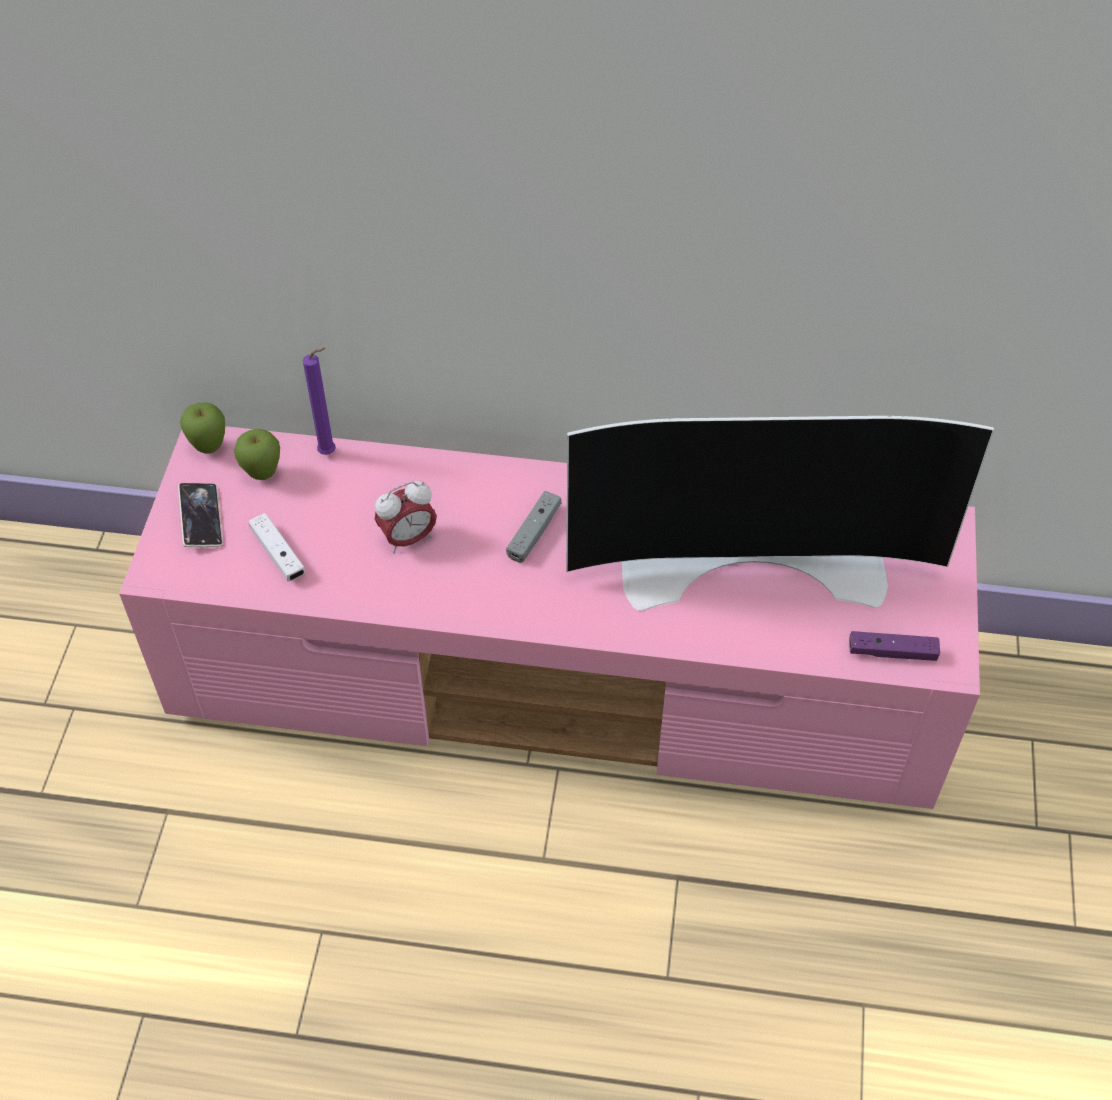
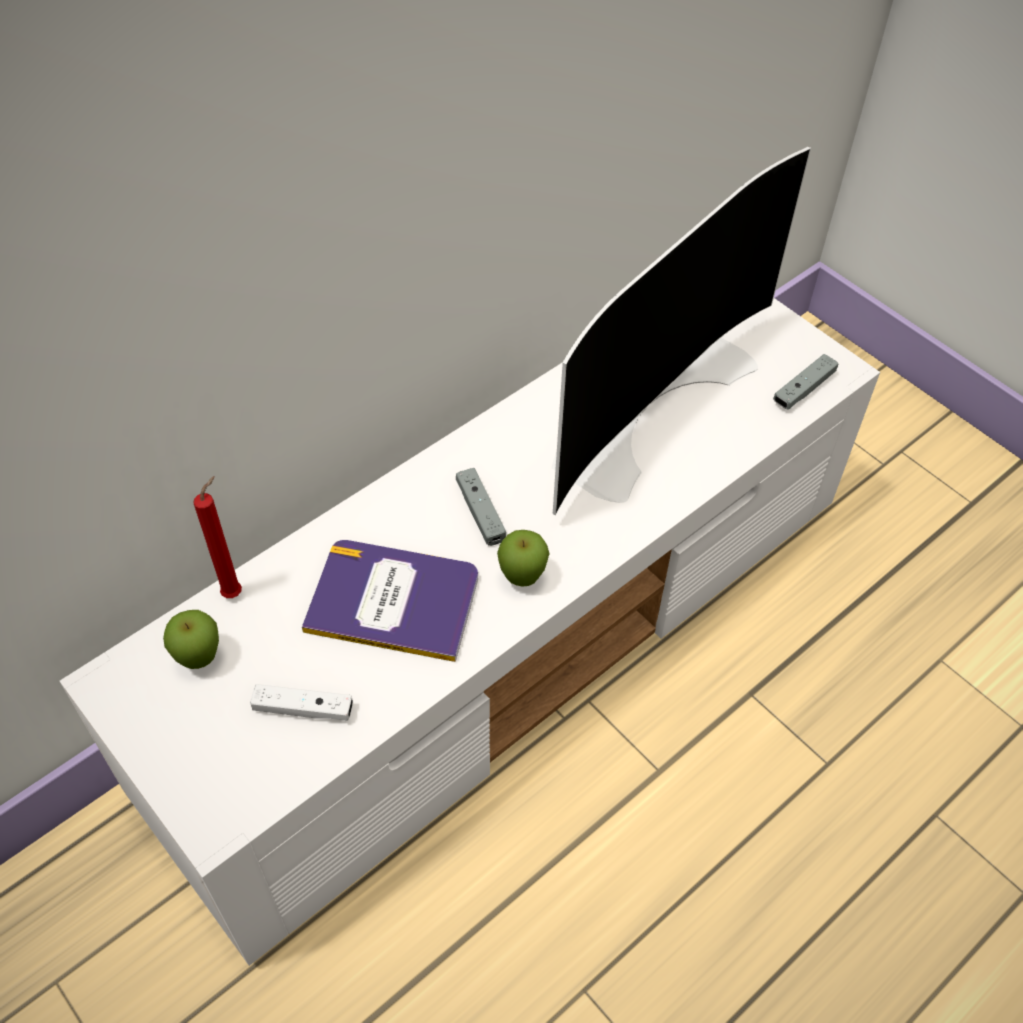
camera: 50 degrees left, 0 degrees up
pink tv stand [119,426,980,809] -> white tv stand [60,298,880,966]
phone [178,483,223,547] -> none
apple [180,403,225,454] -> apple moved to [497,530,550,587]
purple candle [303,348,336,455] -> red candle [193,476,242,598]
alarm clock [375,481,437,553] -> book [302,540,478,662]
purple game controller [849,631,940,661] -> grey game controller [773,354,839,410]

